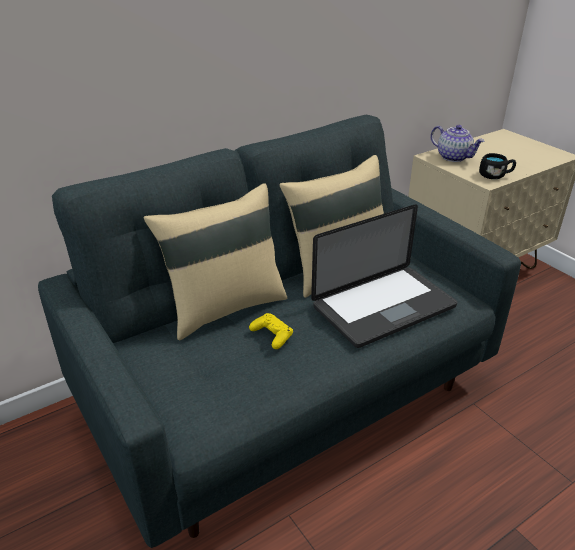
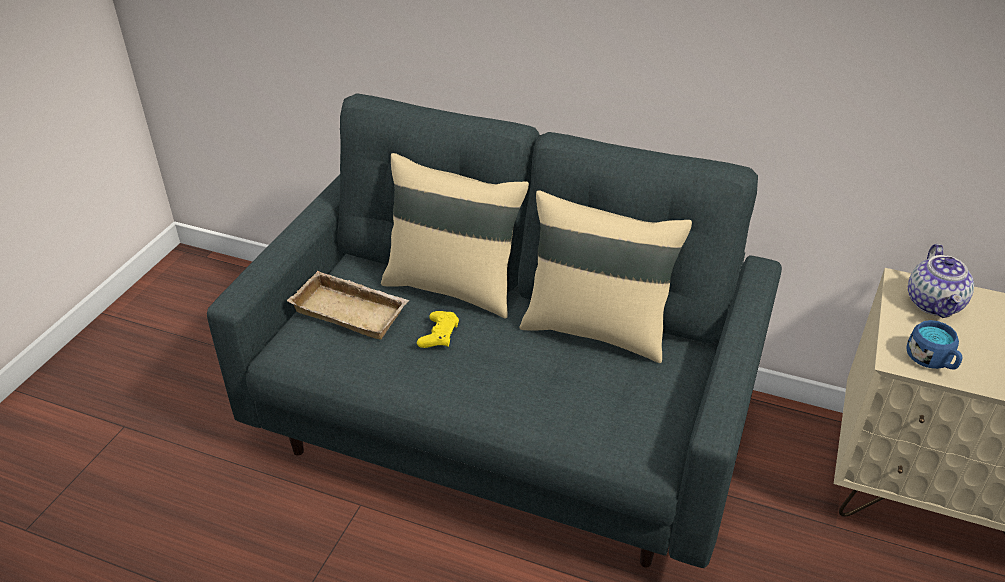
camera: 55 degrees right, 5 degrees up
laptop [311,204,457,348] -> none
black mug [479,153,516,179] -> blue mug [906,320,963,370]
none -> beige tray [287,271,409,340]

